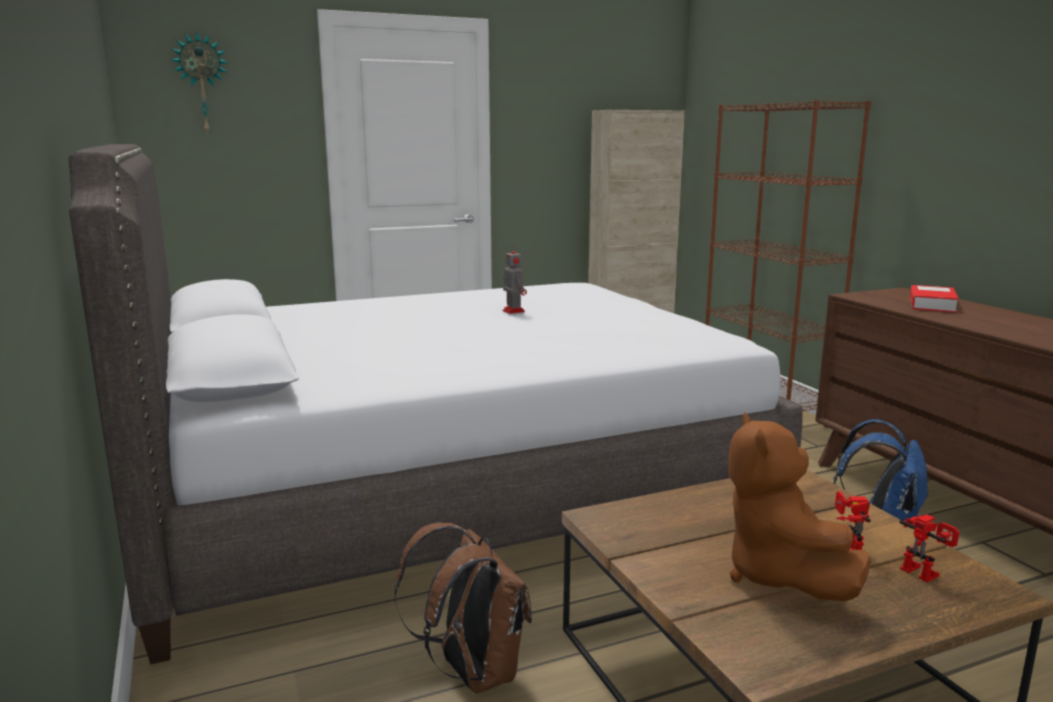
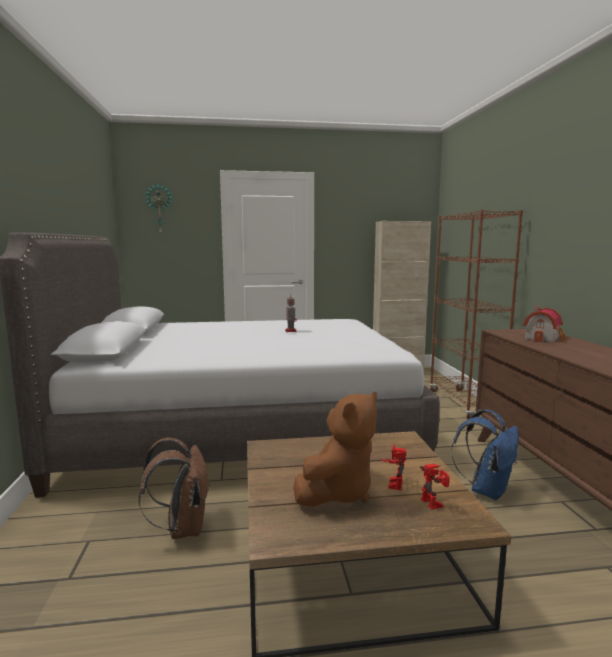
camera: 15 degrees right, 5 degrees down
brown plush toy [728,412,871,601] -> brown plush toy turned 150 degrees counterclockwise [293,392,377,507]
book [910,285,959,313] -> toy house [523,306,566,342]

